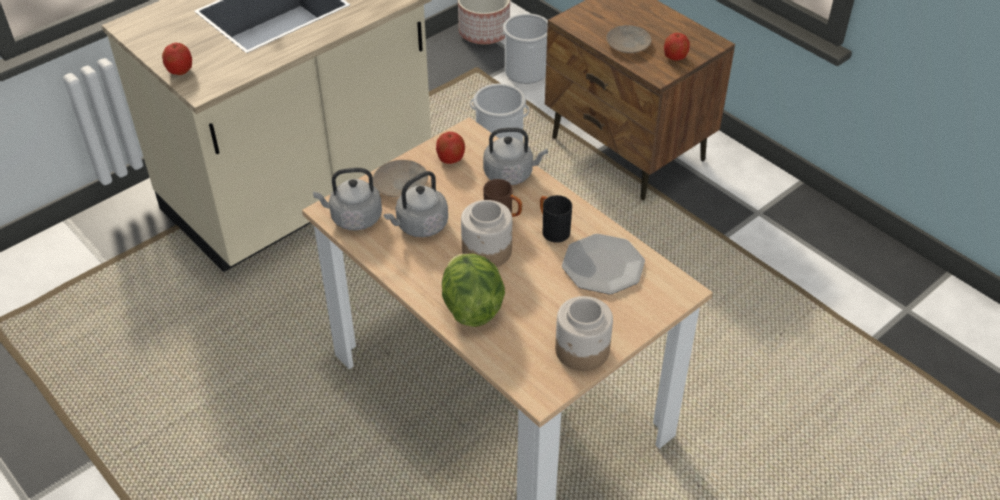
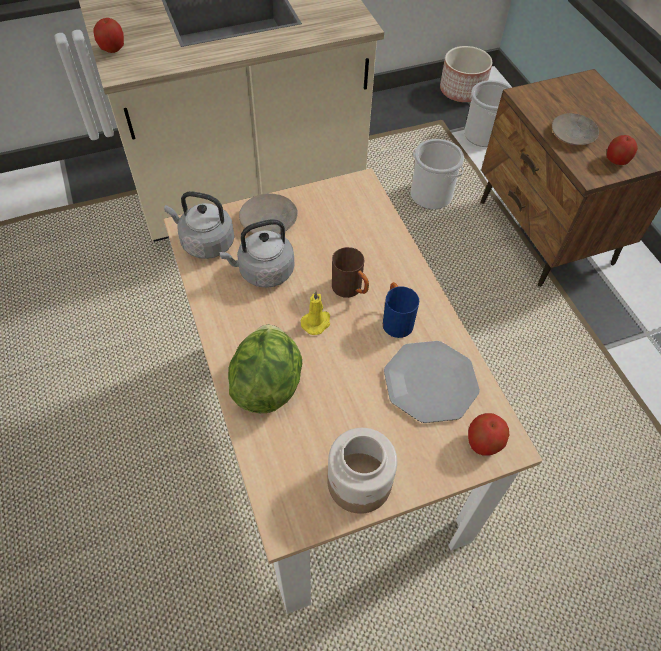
camera: 20 degrees right, 10 degrees up
apple [436,132,465,164] -> apple moved to [468,413,509,456]
jar [461,200,512,267] -> yellow candle [301,291,330,335]
grey kettle [483,128,548,185] -> none
black mug [540,195,572,243] -> blue mug [383,282,419,338]

